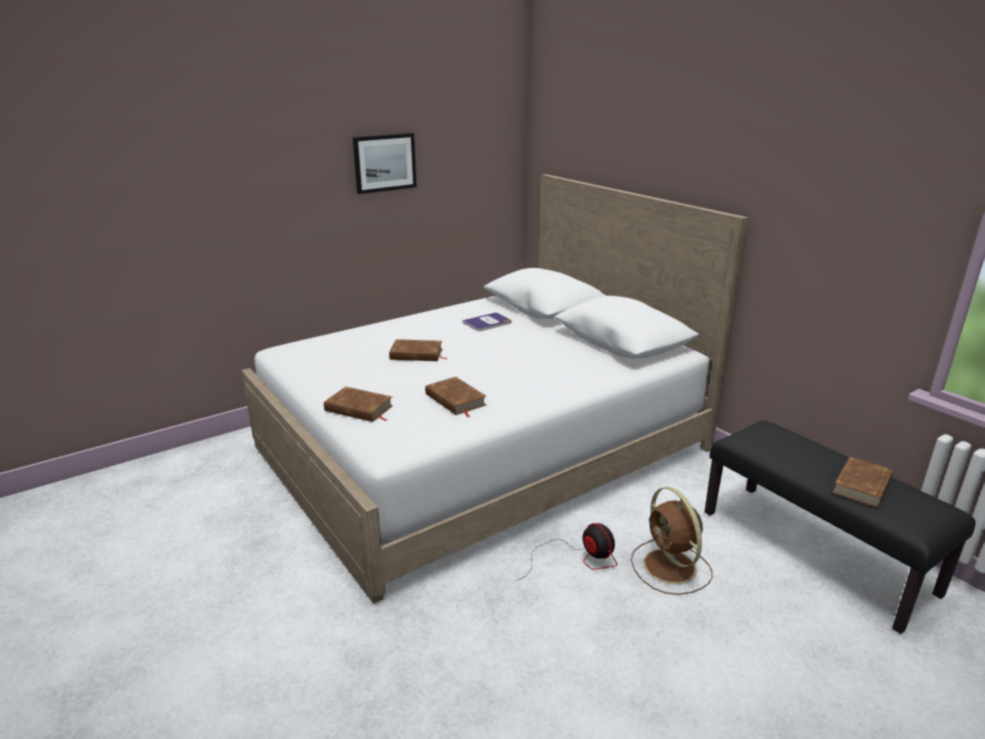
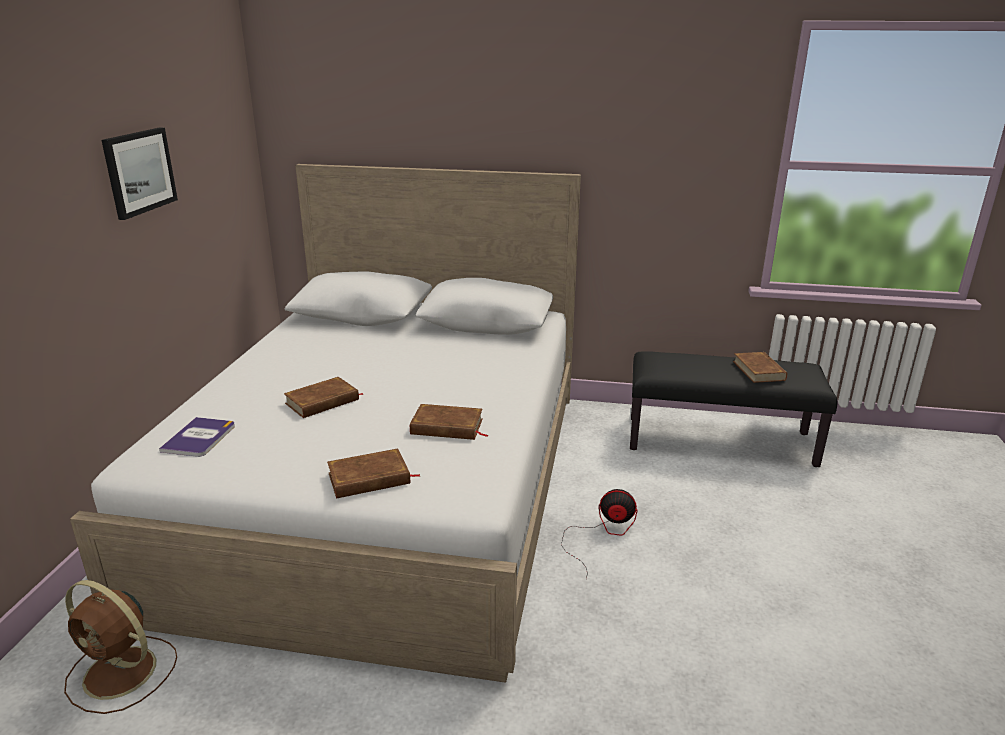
camera: 45 degrees left, 0 degrees up
book [462,312,512,331] -> book moved to [159,417,235,457]
brown fan [631,487,713,595] -> brown fan moved to [64,580,177,714]

